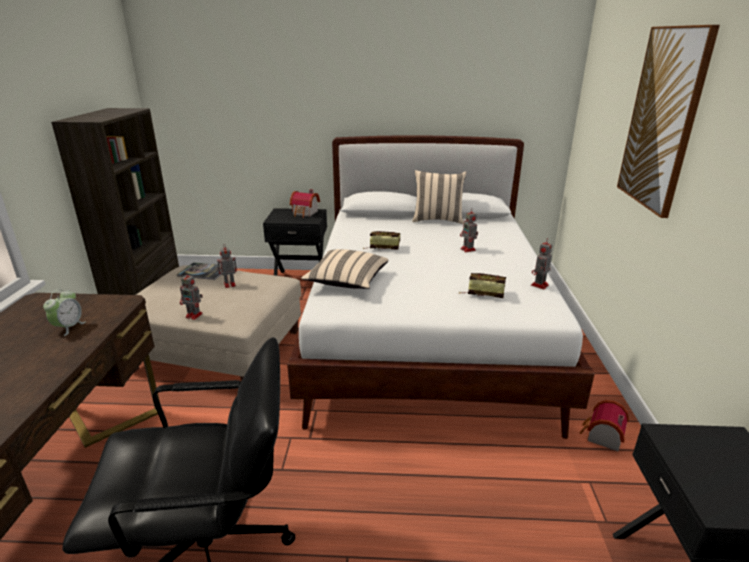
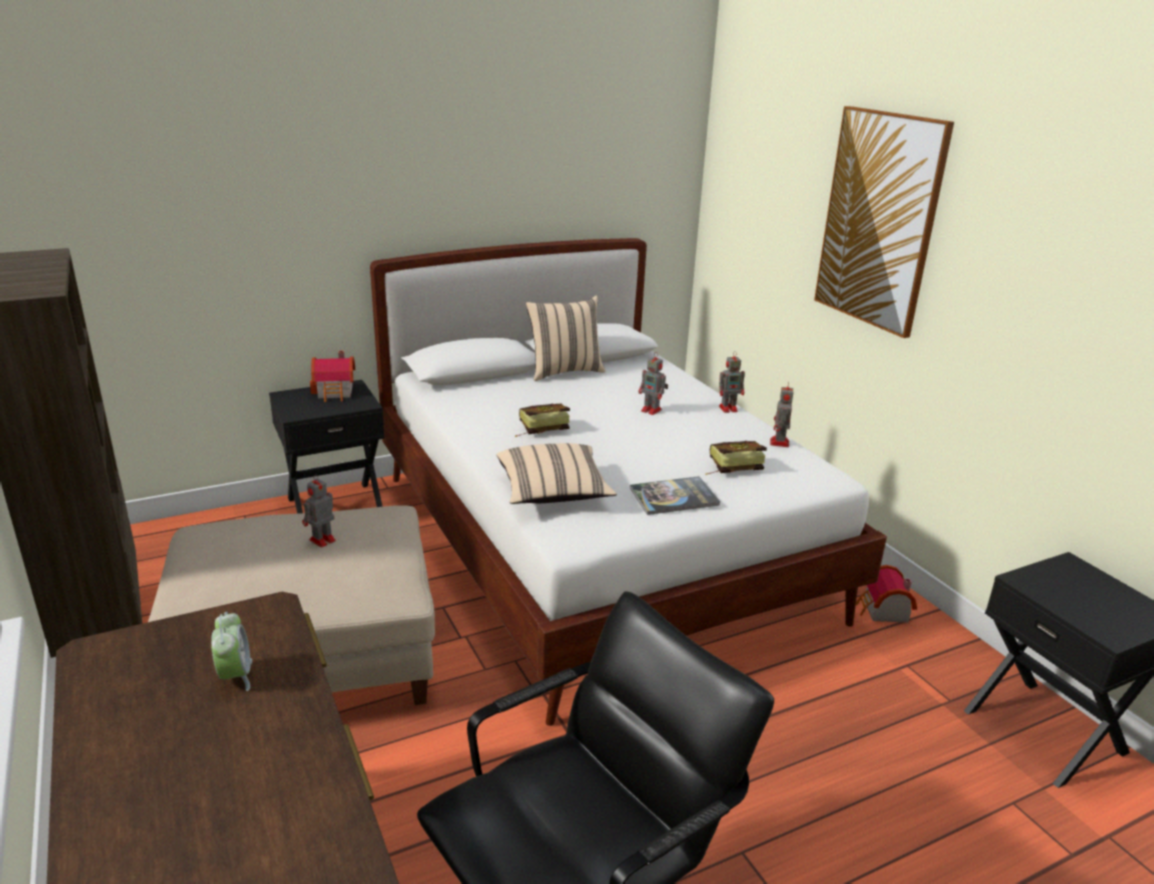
camera: 30 degrees left, 0 degrees up
book [177,262,222,280] -> book moved to [630,476,720,515]
toy robot [180,271,203,320] -> toy robot moved to [719,351,745,413]

